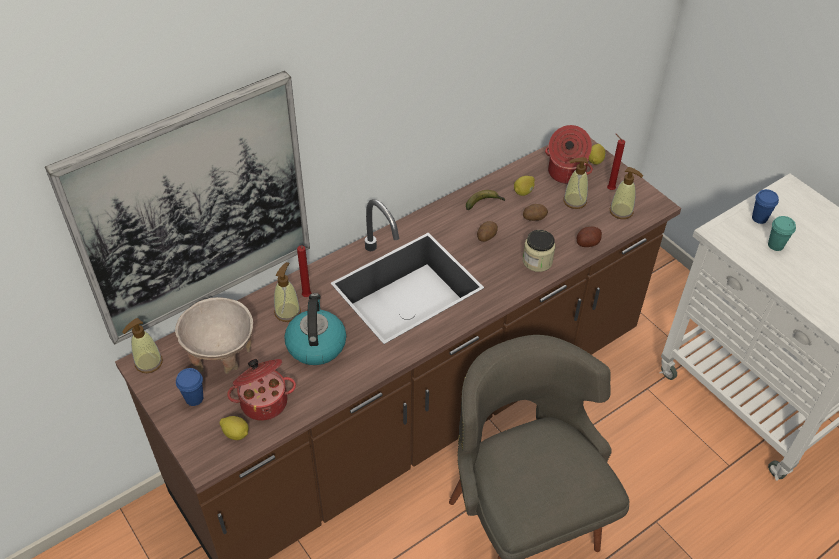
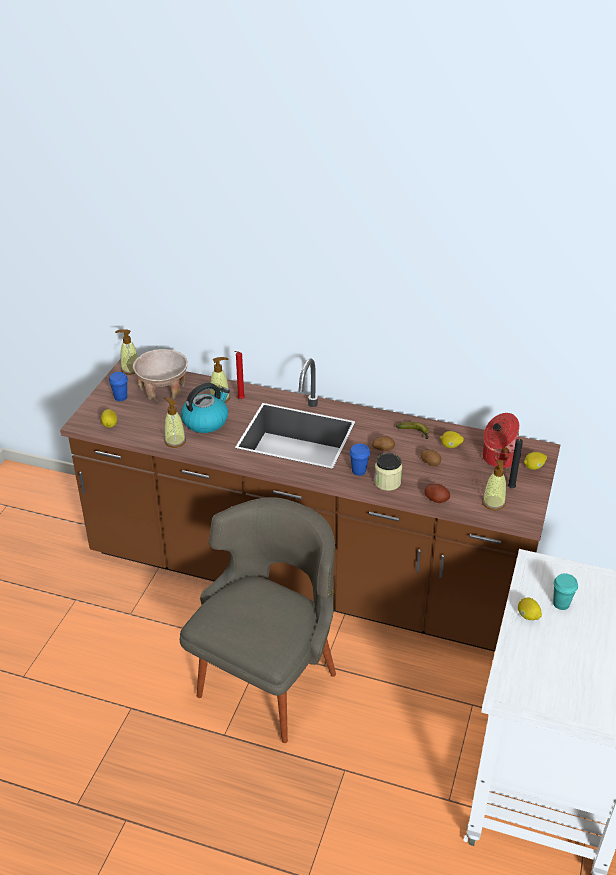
camera: 55 degrees right, 10 degrees down
picture [45,71,310,345] -> none
cooking pot [227,359,296,421] -> none
soap dispenser [563,157,588,209] -> soap dispenser moved to [164,397,186,448]
red candle [607,134,625,190] -> black candle [508,432,523,488]
blue cup [752,189,779,224] -> blue cup moved to [350,444,370,476]
none -> lemon [518,598,542,620]

